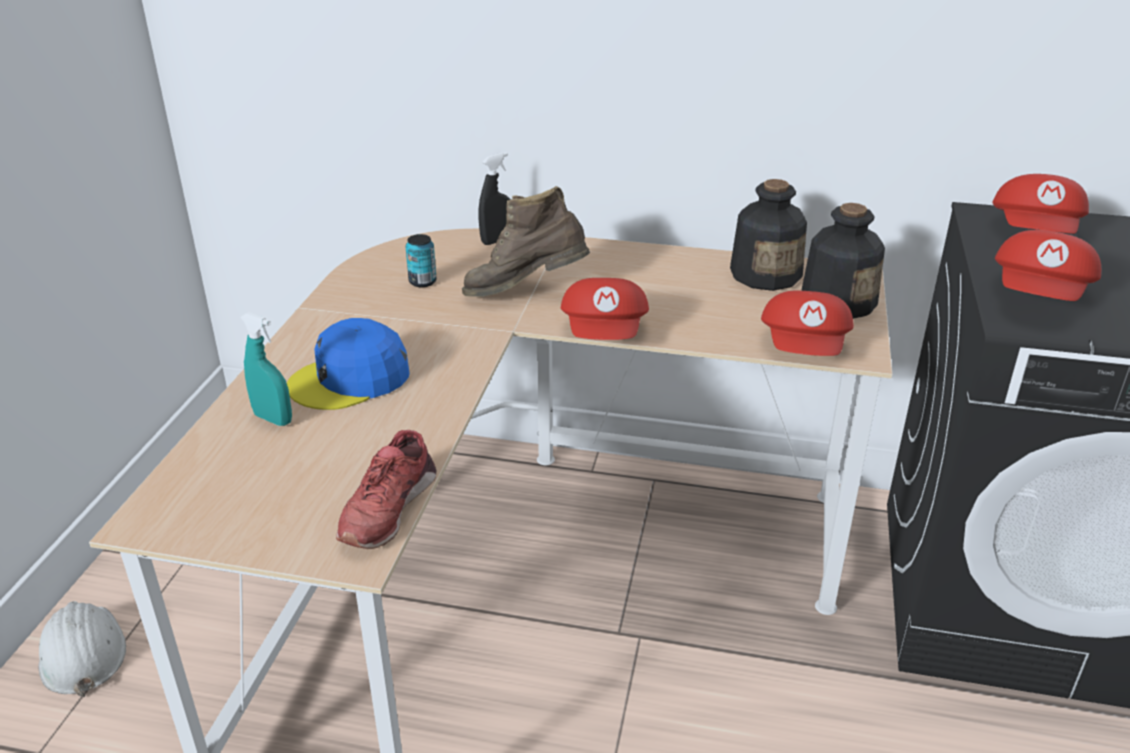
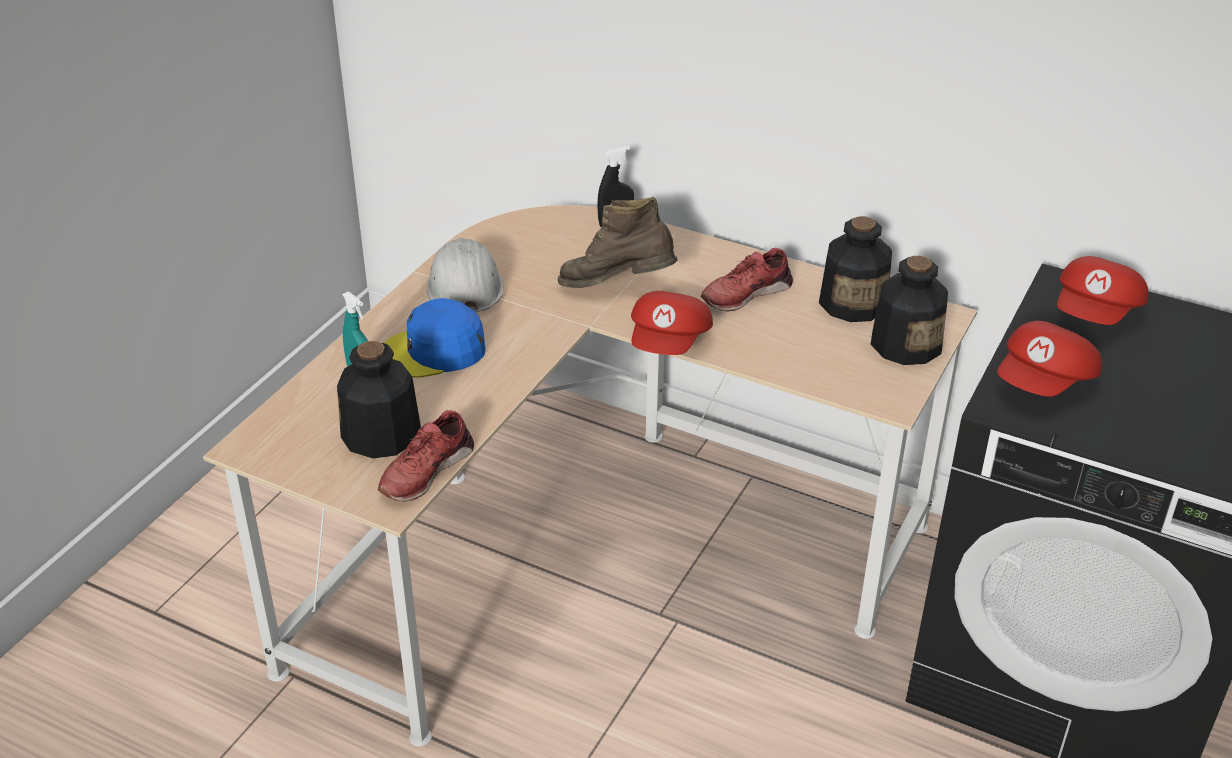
camera: 15 degrees right, 5 degrees up
white hard hat [38,601,126,697] -> white hard hat moved to [427,238,504,313]
can [406,234,437,287] -> none
red cap [761,290,854,356] -> none
none -> bottle [337,341,421,459]
none -> red shoe [701,248,793,312]

